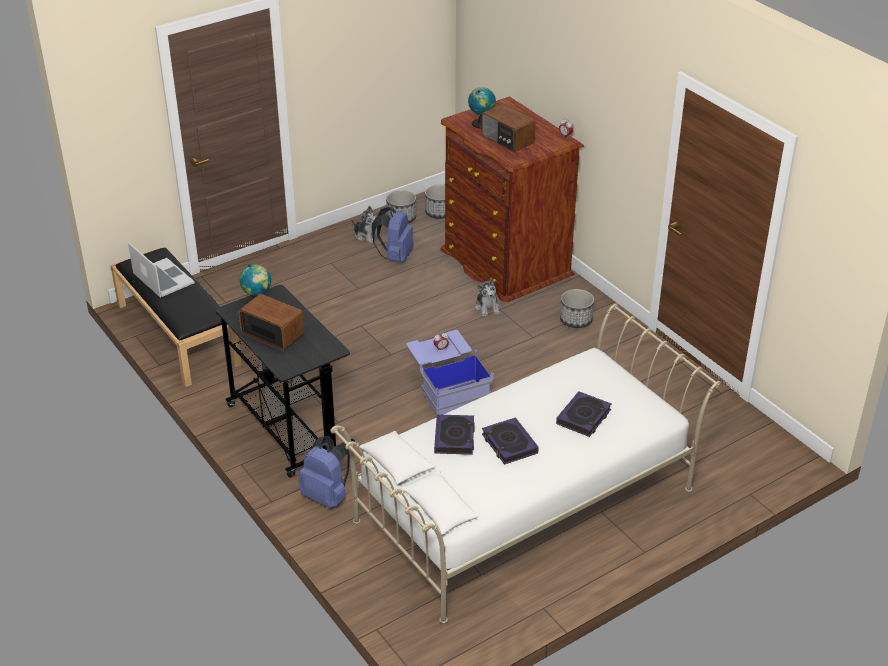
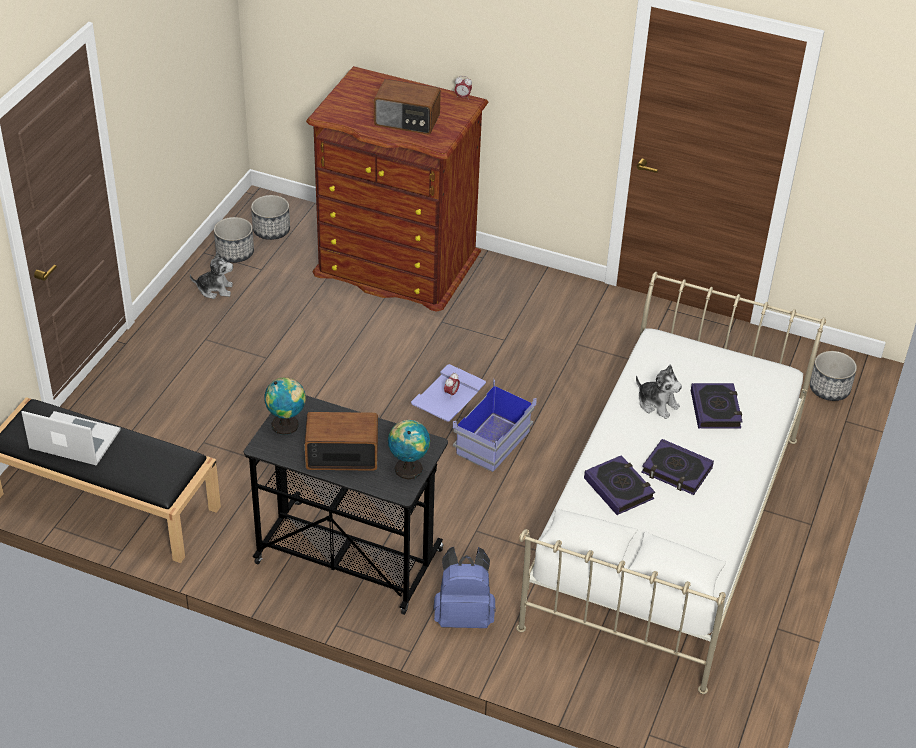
camera: 35 degrees left, 5 degrees up
blue backpack [372,207,414,262] -> none
globe [468,87,496,129] -> globe moved to [388,420,430,479]
plush toy [475,278,500,317] -> plush toy moved to [636,365,682,419]
planter [560,289,594,328] -> planter moved to [810,351,857,401]

